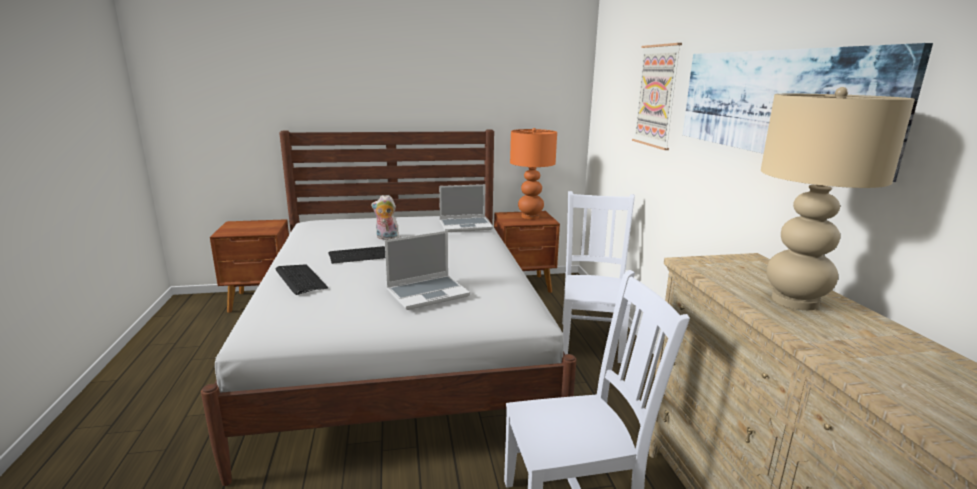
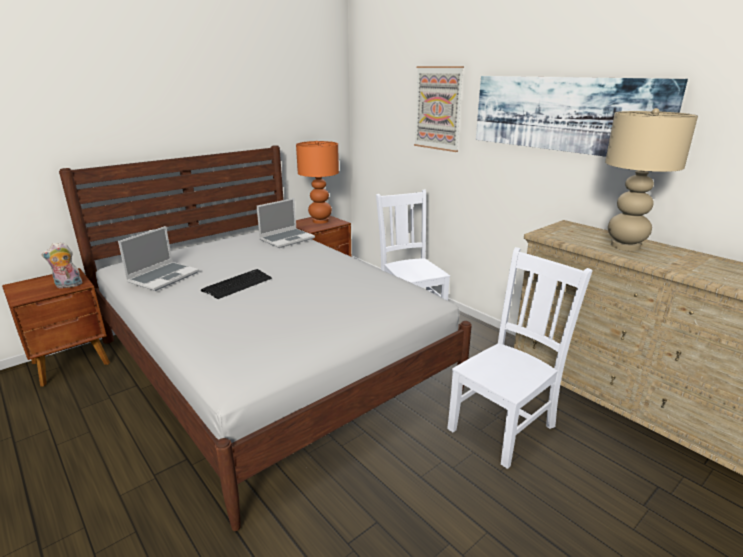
camera: 30 degrees left, 5 degrees up
keyboard [276,264,329,295] -> none
plush toy [371,195,401,240] -> plush toy moved to [41,242,83,289]
laptop [385,231,470,310] -> laptop moved to [118,226,199,291]

